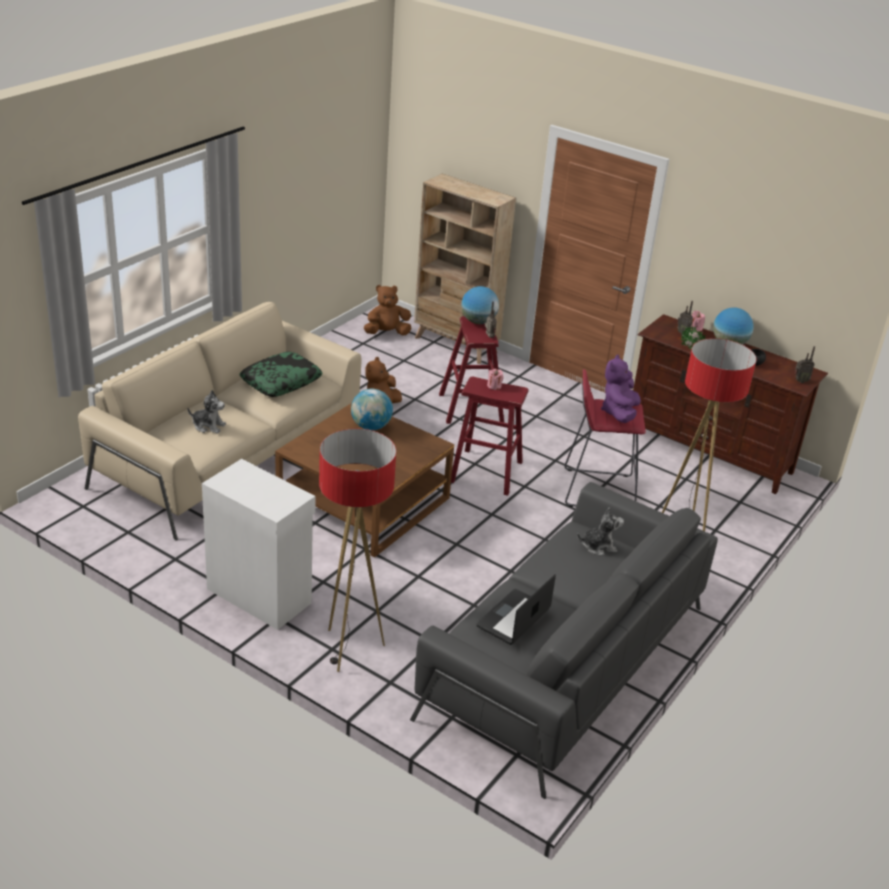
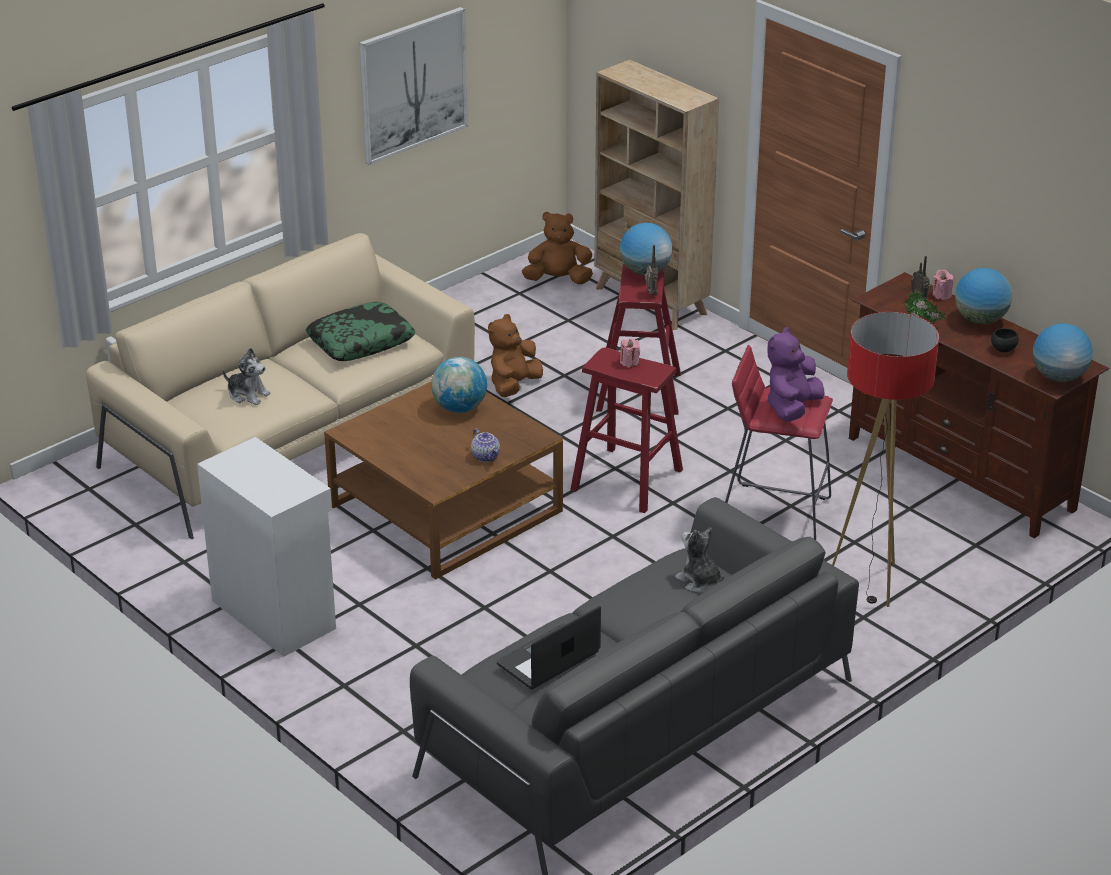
camera: 15 degrees right, 0 degrees up
floor lamp [319,429,396,672] -> none
plush toy [577,508,624,556] -> plush toy turned 135 degrees counterclockwise [675,528,724,593]
radio [795,346,815,383] -> globe [1033,323,1093,382]
none -> picture [359,7,468,165]
none -> teapot [471,428,500,462]

